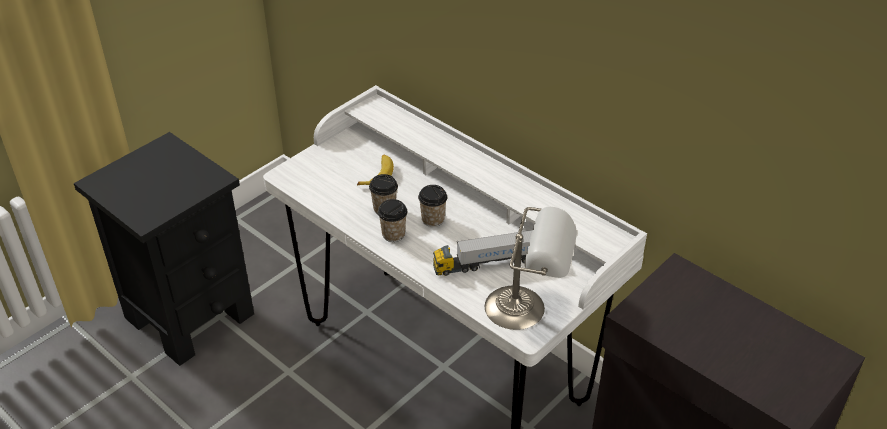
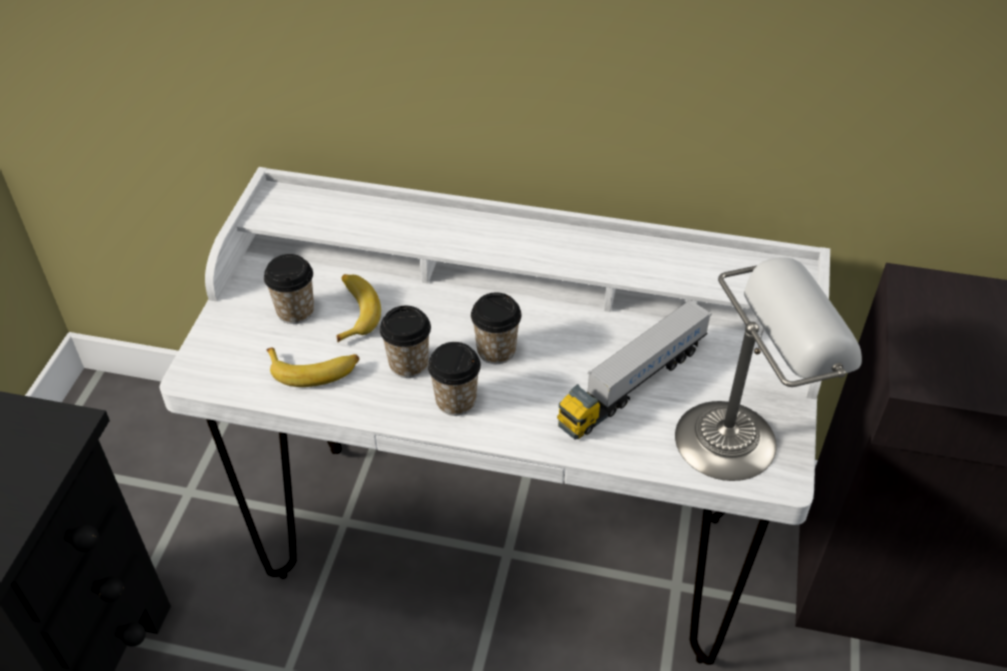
camera: 30 degrees left, 5 degrees up
none -> cup [264,254,314,324]
none -> banana [266,348,359,387]

